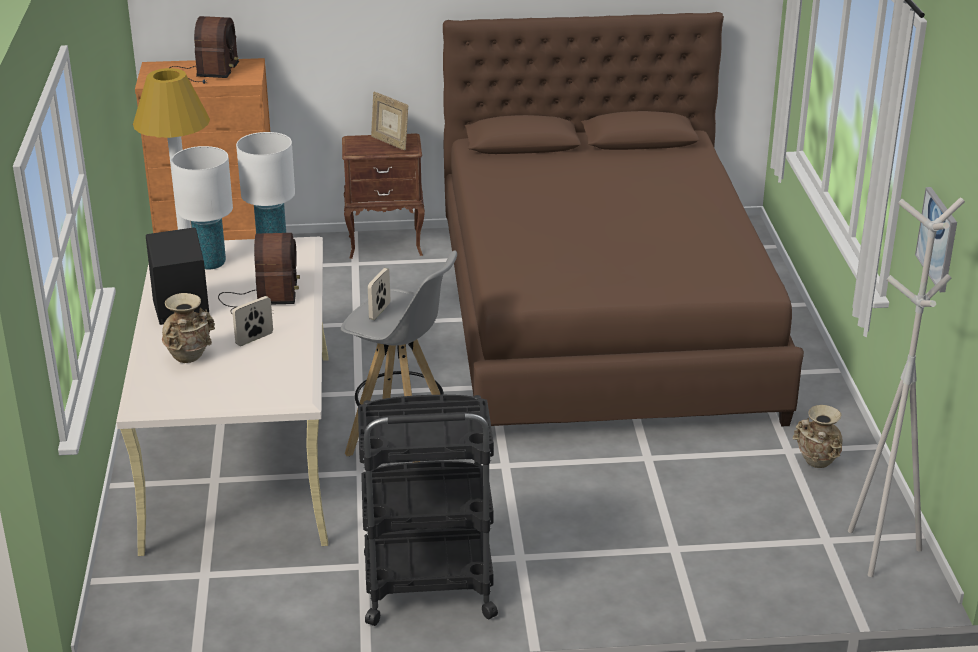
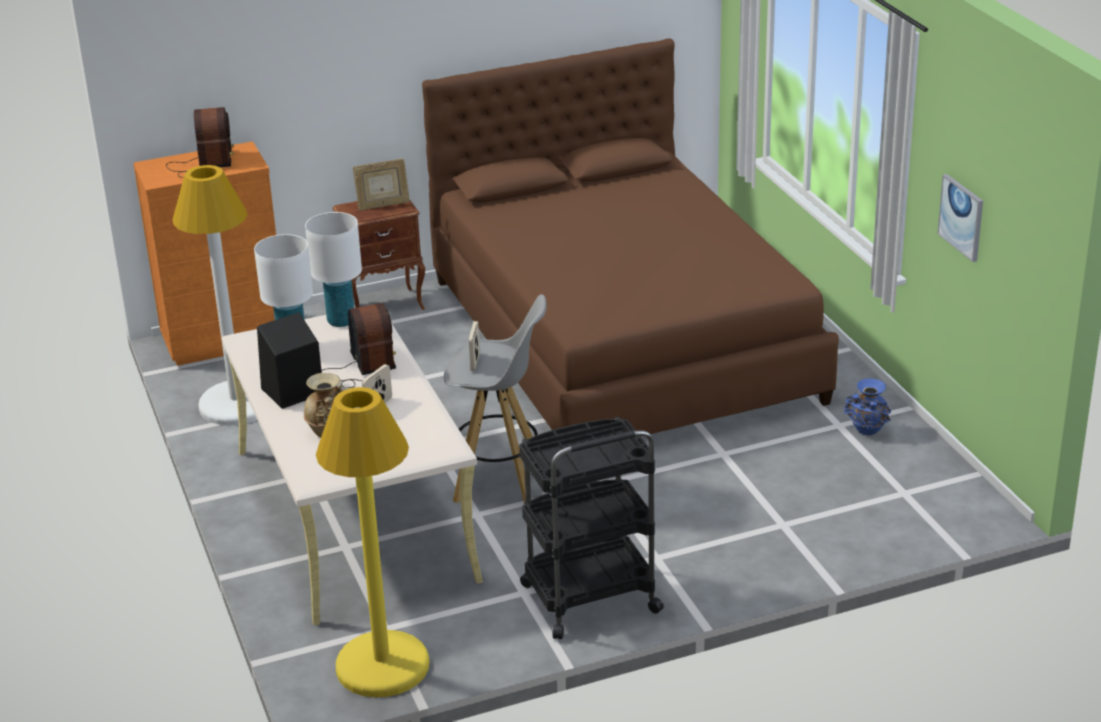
camera: 15 degrees left, 0 degrees up
picture frame [371,92,408,150] -> picture frame turned 45 degrees counterclockwise [353,158,410,210]
beige vase [792,405,842,468] -> blue vase [844,378,891,435]
grey clothes rack [848,198,965,577] -> none
none -> yellow floor lamp [316,387,429,697]

